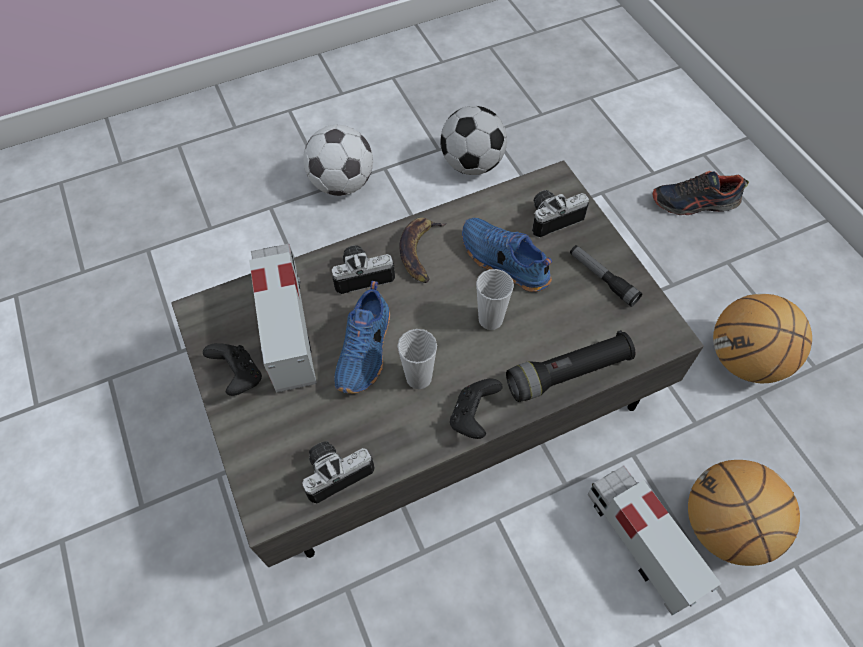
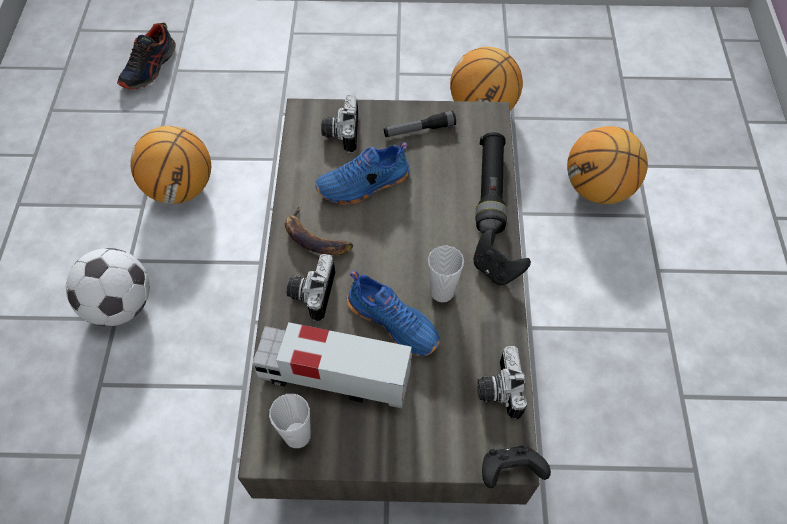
camera: 65 degrees left, 0 degrees up
black game controller [203,343,262,396] -> black game controller moved to [482,446,551,488]
football [440,106,507,175] -> basketball [130,126,211,204]
cup [476,269,514,330] -> cup moved to [269,394,311,448]
toy truck [587,465,721,615] -> none
shoe [652,171,749,215] -> shoe moved to [117,23,176,90]

